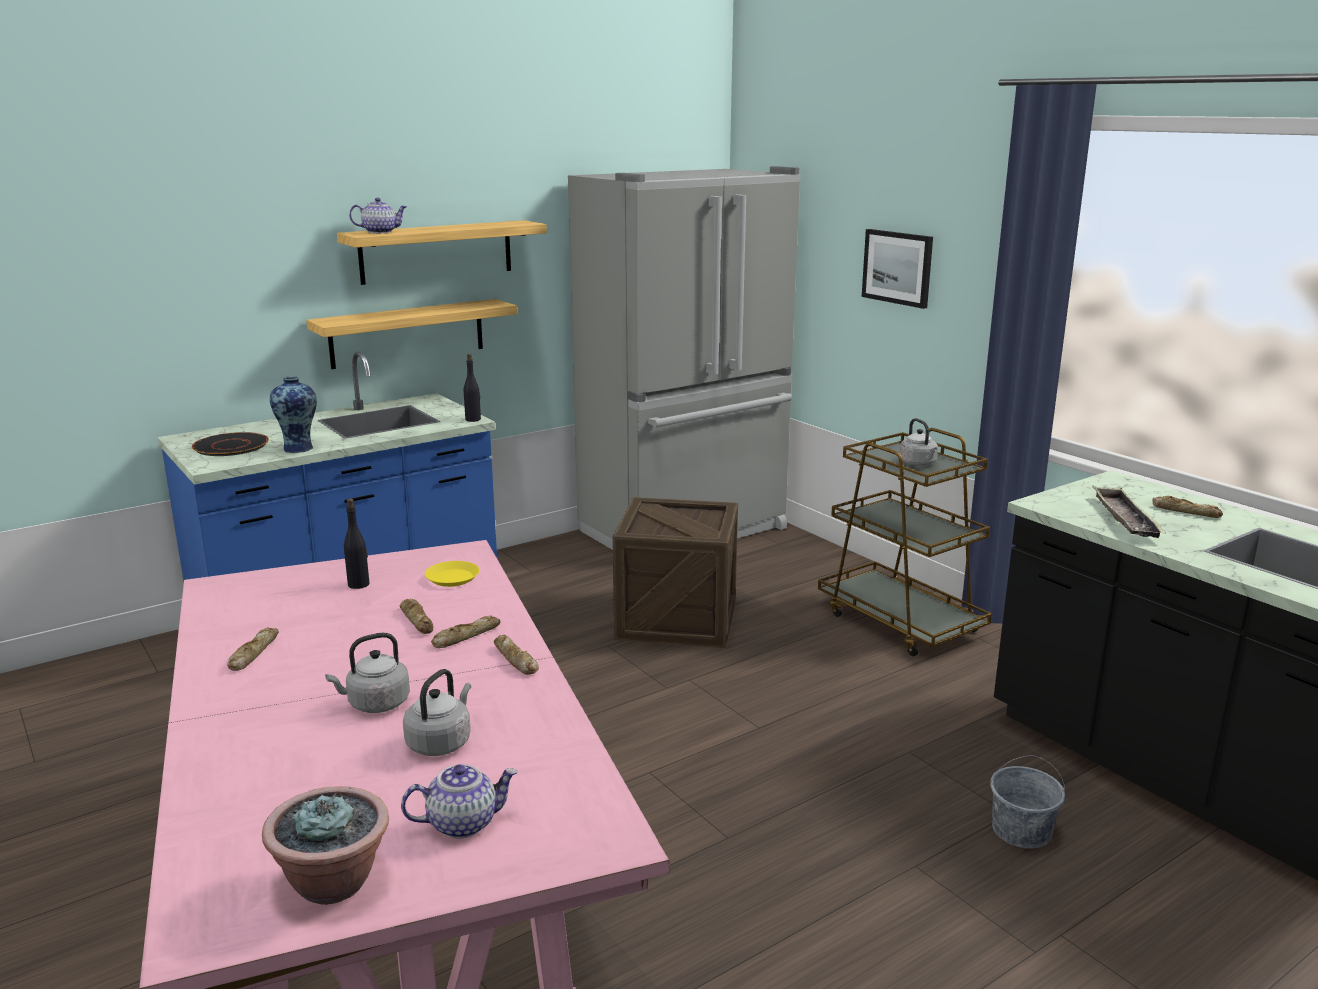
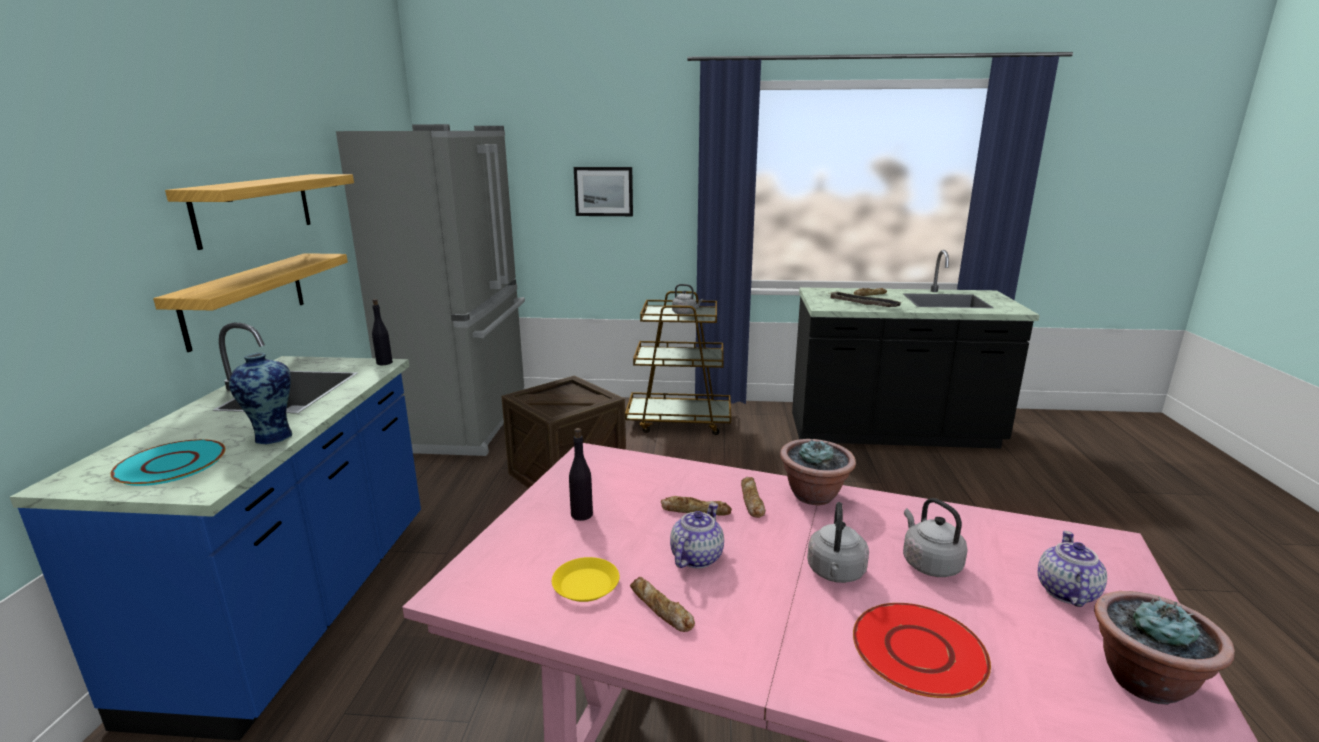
camera: 50 degrees left, 0 degrees up
black plate [192,432,269,456] -> turquoise plate [110,439,225,486]
teapot [349,198,407,233] -> teapot moved to [670,503,724,568]
yellow plate [425,561,480,587] -> yellow plate moved to [552,557,619,602]
bread [494,635,539,675] -> potted plant [780,439,856,505]
grey bucket [990,755,1065,849] -> none
none -> red plate [853,603,991,698]

